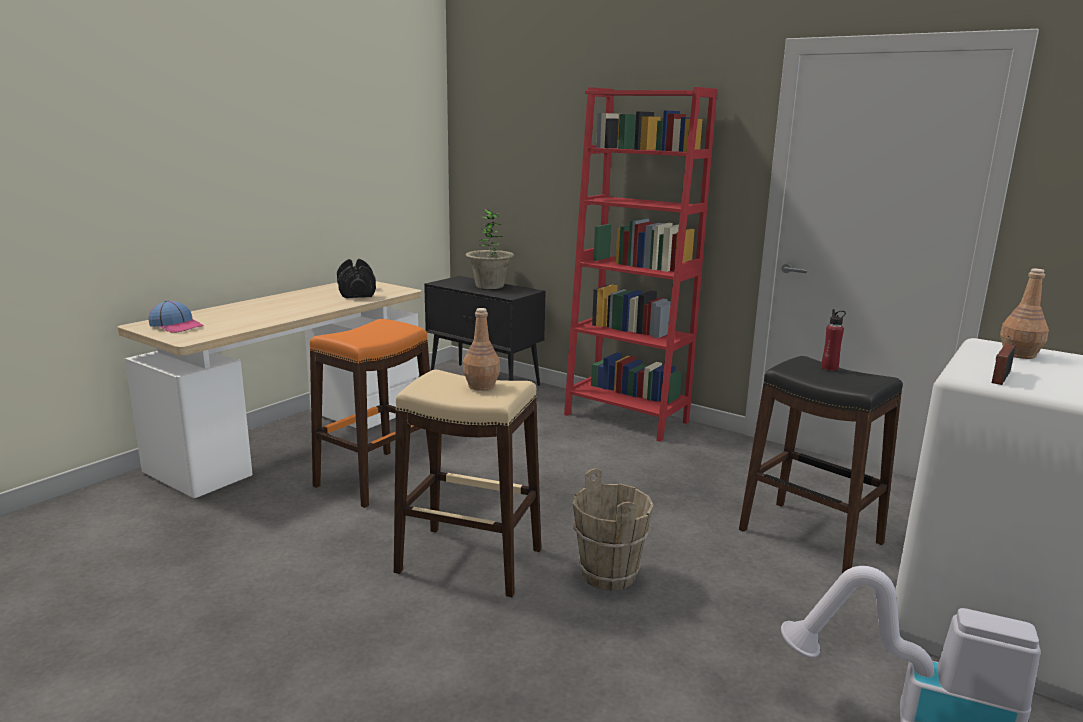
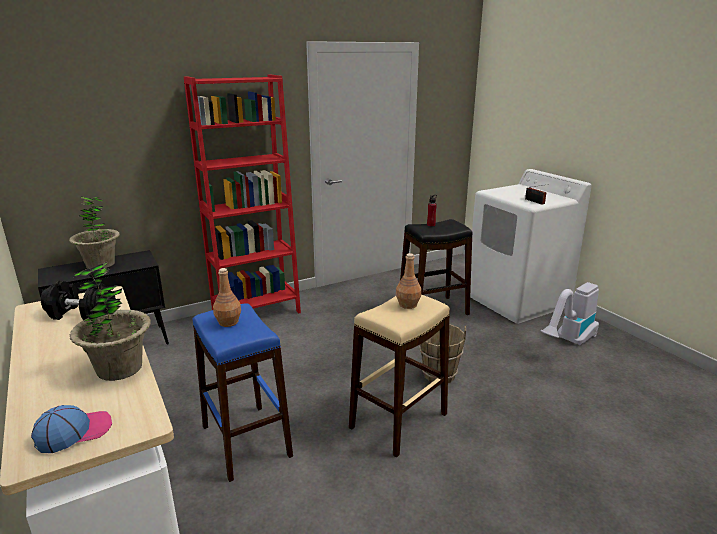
camera: 65 degrees left, 5 degrees up
orange stool [310,319,430,508] -> blue stool [193,303,293,482]
brown bottle [1000,269,1049,359] -> brown bottle moved to [213,268,241,327]
none -> potted plant [70,261,151,381]

